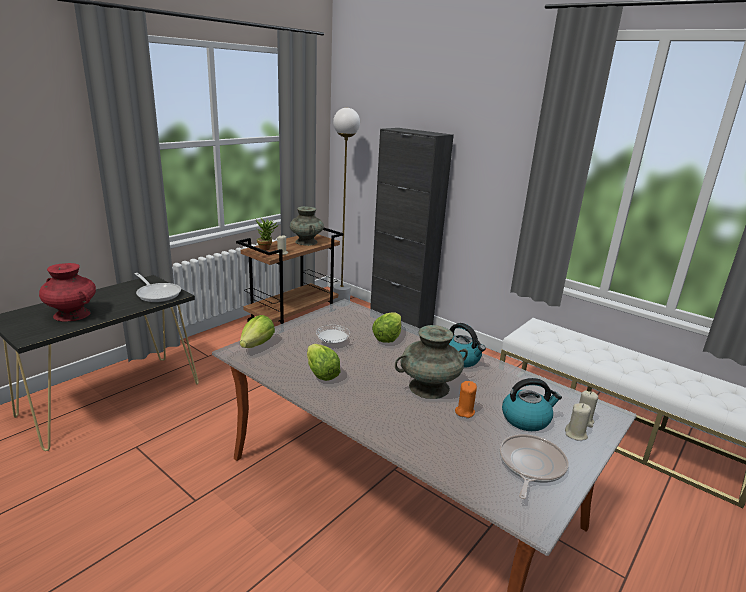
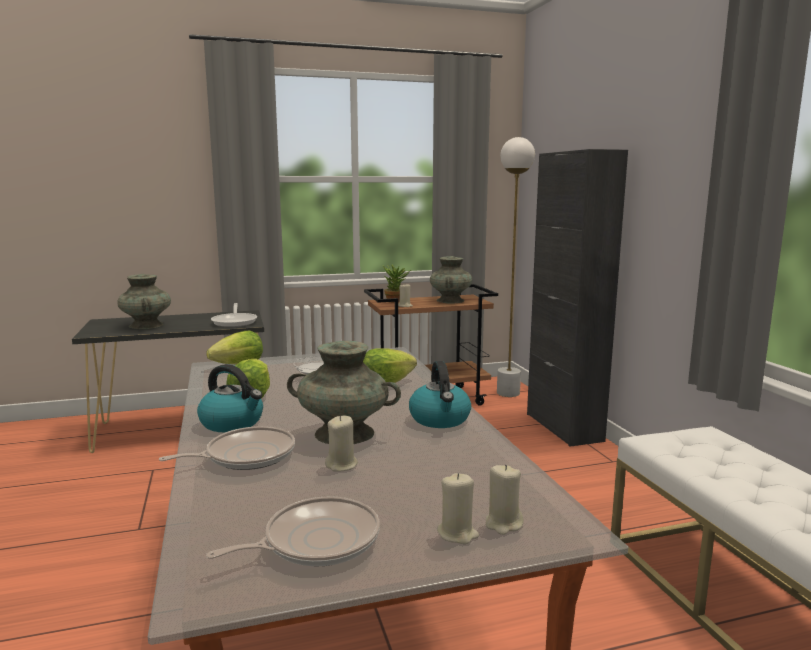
camera: 35 degrees right, 10 degrees down
red vase [39,263,96,322] -> turquoise vase [117,274,171,329]
orange candle [455,381,477,418] -> beige candle [325,415,358,472]
kettle [502,378,562,431] -> kettle moved to [197,364,263,432]
none -> frying pan [159,426,295,470]

